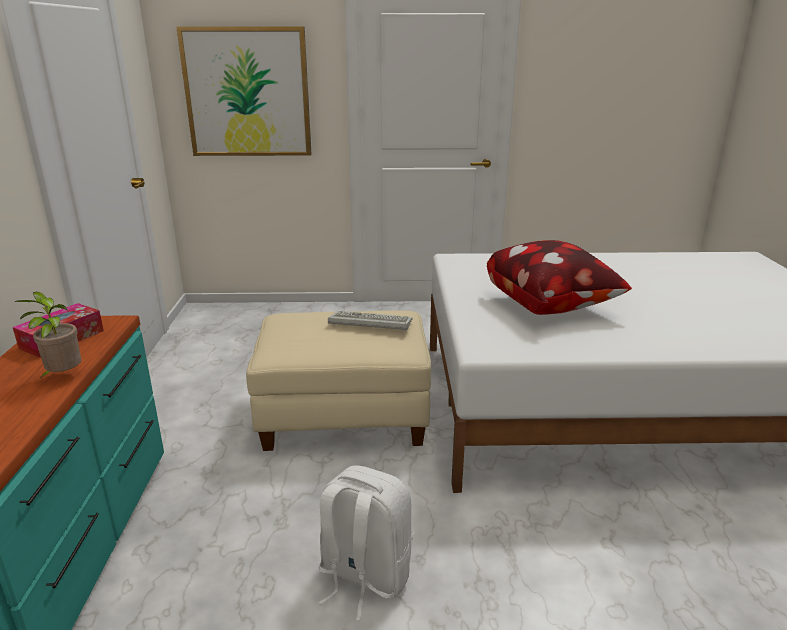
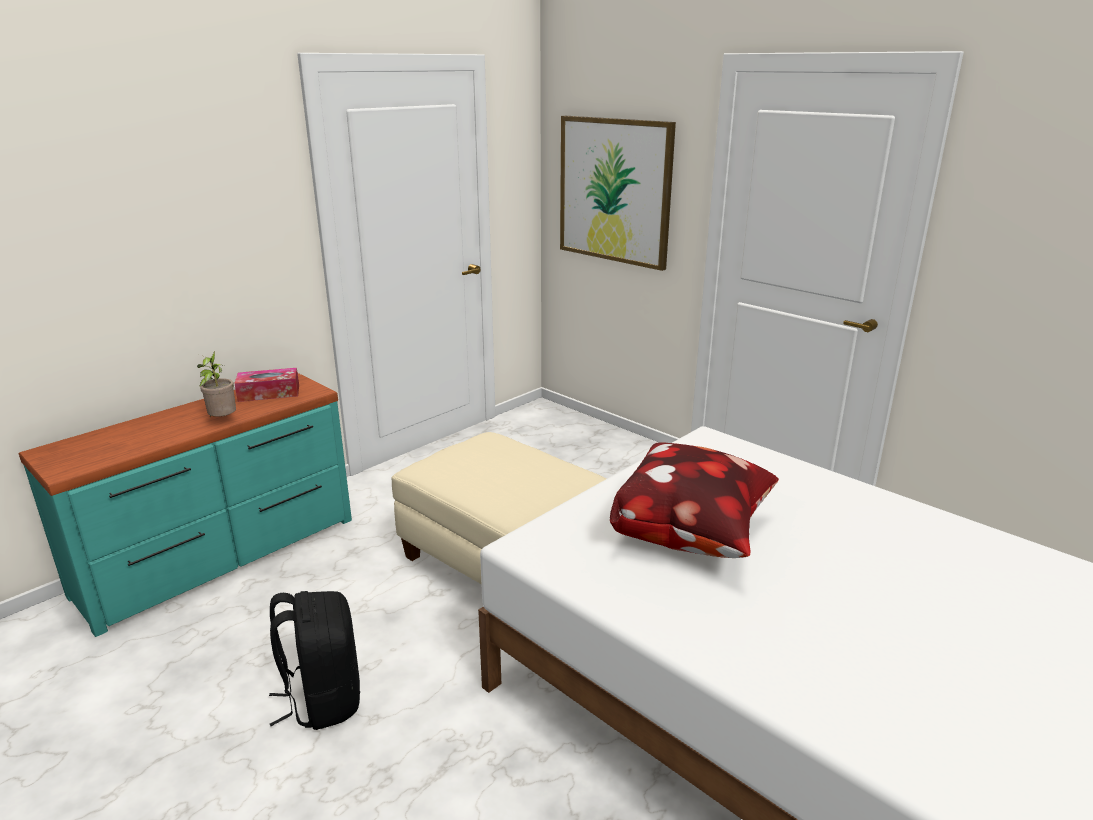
camera: 45 degrees right, 0 degrees up
white backpack [318,465,413,621] -> black backpack [269,591,360,730]
keyboard [328,311,413,331] -> none

